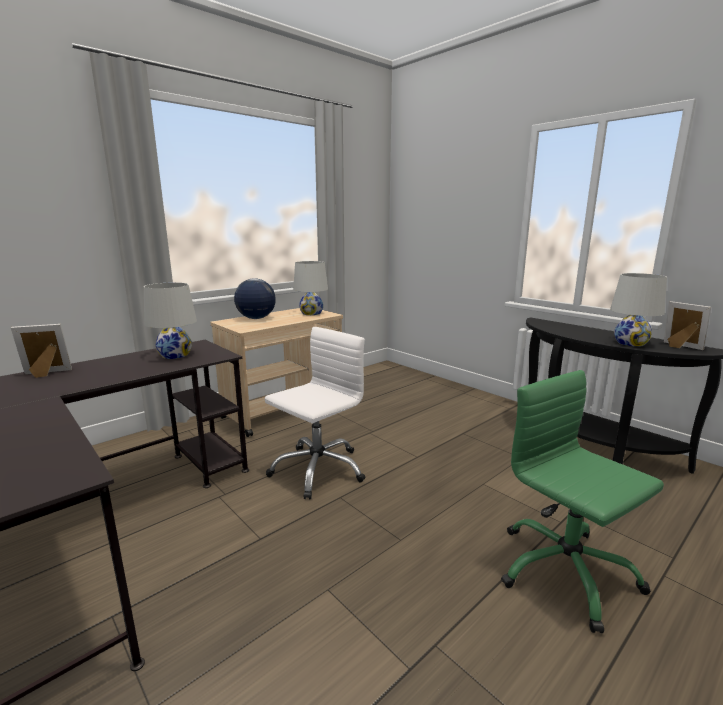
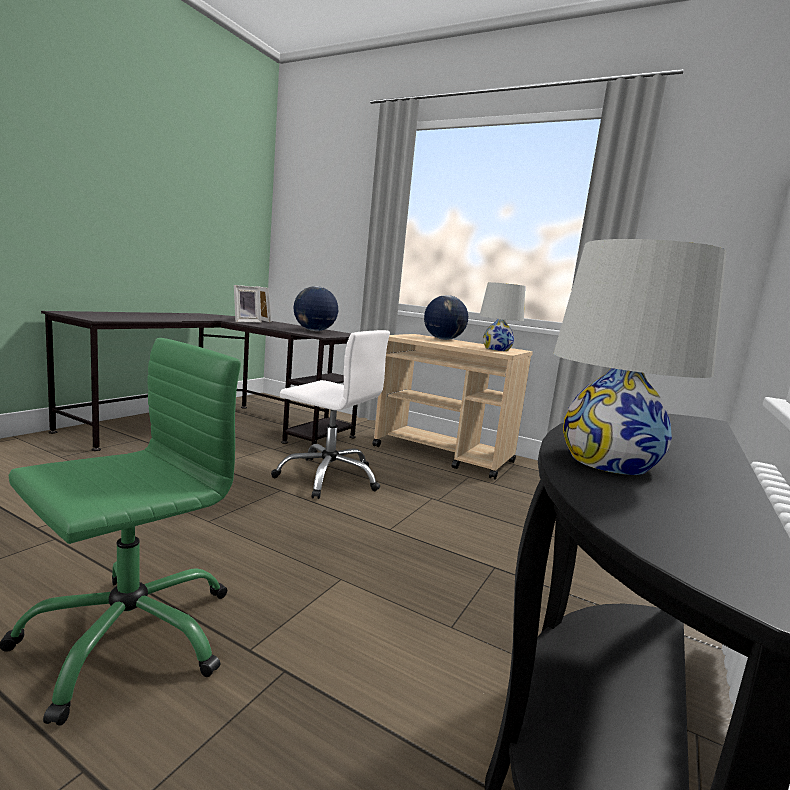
camera: 70 degrees right, 5 degrees down
white table lamp [144,282,197,359] -> globe [294,286,338,331]
picture frame [664,301,711,350] -> picture frame moved to [234,285,261,323]

